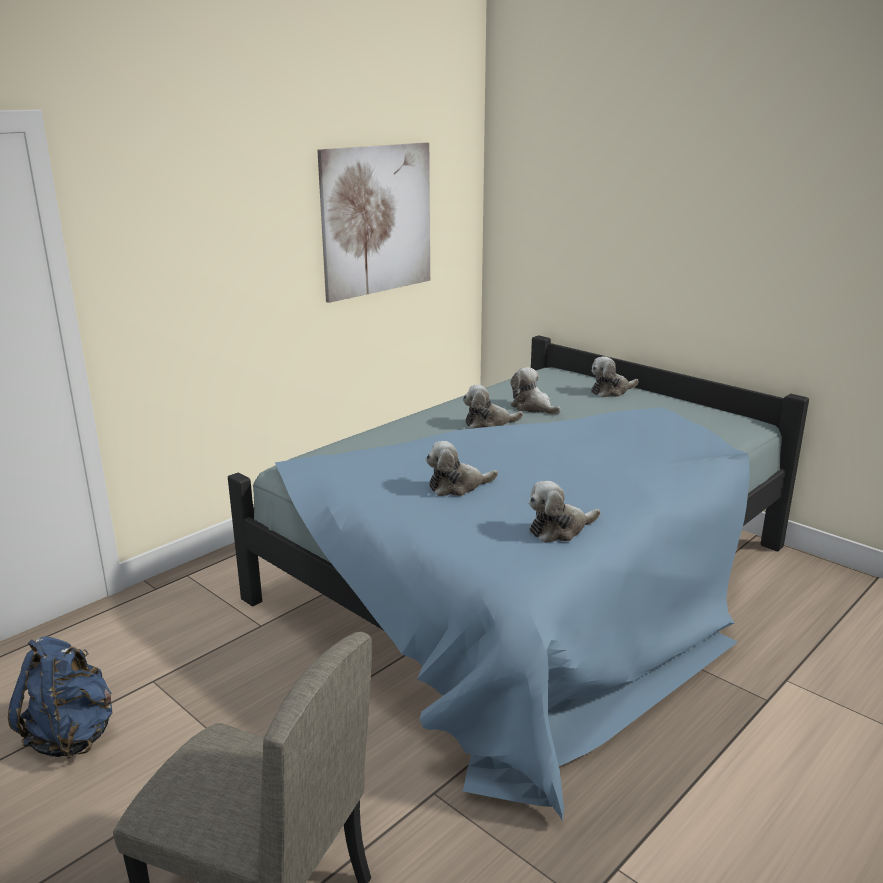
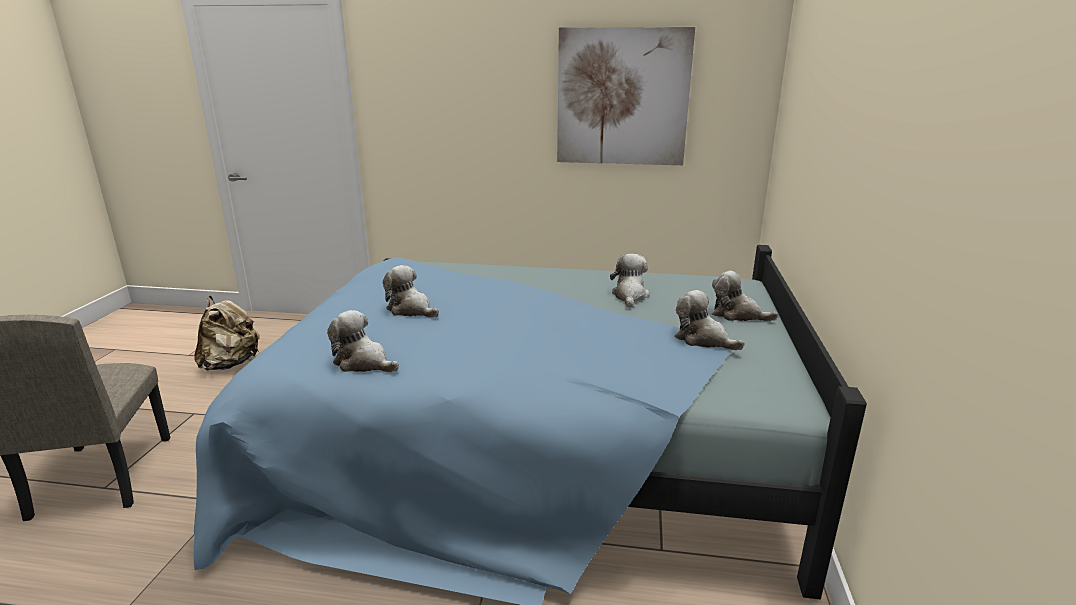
camera: 55 degrees right, 0 degrees up
blue backpack [8,636,112,759] -> beige backpack [195,296,260,370]
plush toy [462,384,523,429] -> plush toy moved to [674,290,745,350]

